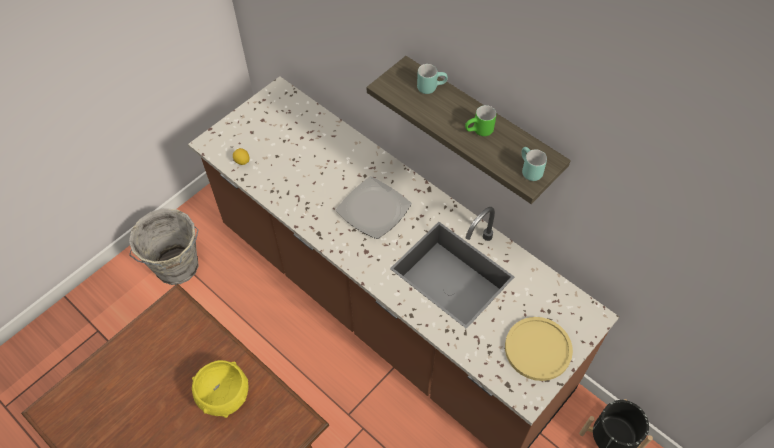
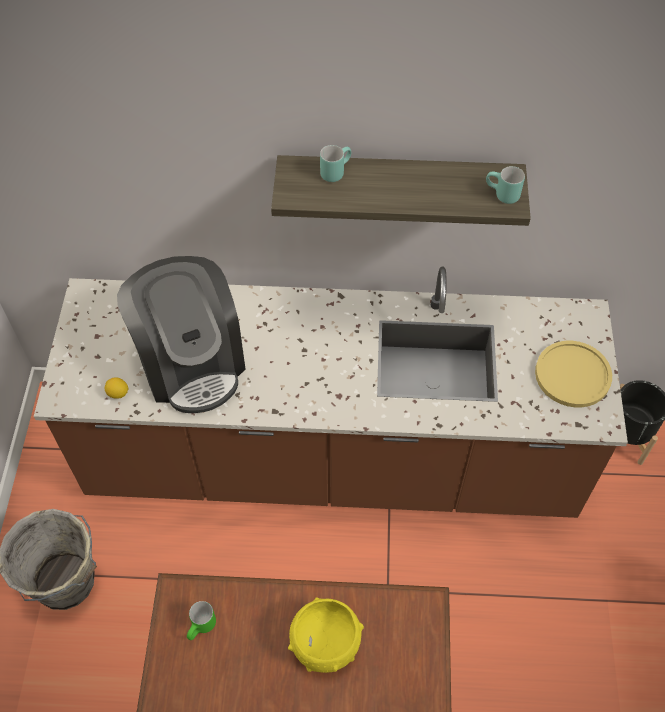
camera: 40 degrees left, 0 degrees up
plate [336,176,412,239] -> none
green mug [465,105,496,136] -> green mug moved to [187,601,216,640]
none -> coffee machine [117,256,246,413]

